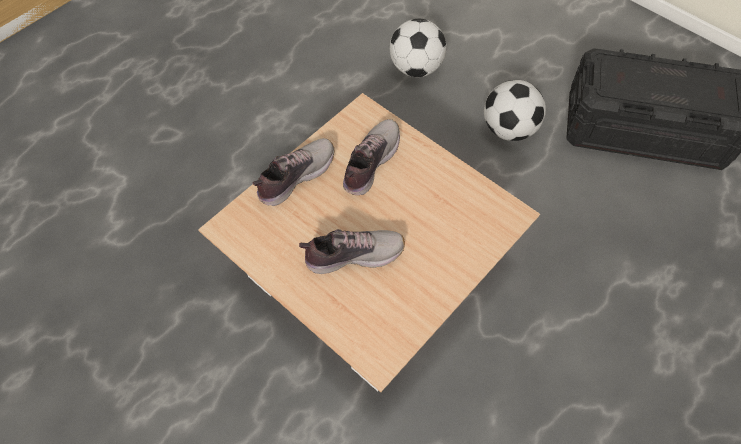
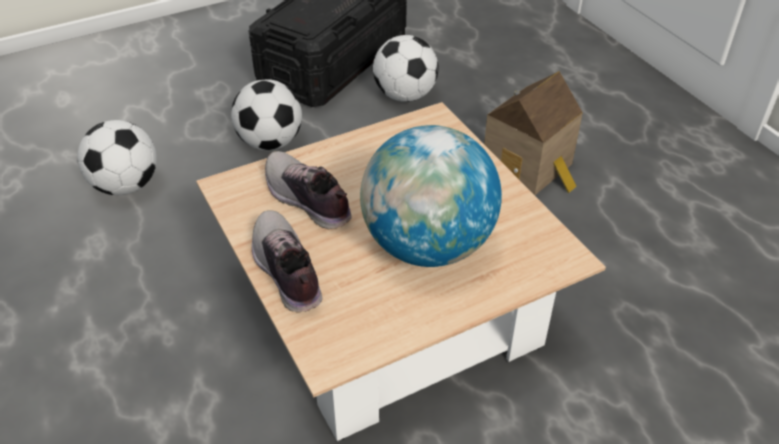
camera: 70 degrees left, 15 degrees down
shoe [299,229,405,274] -> globe [360,125,502,267]
none -> football [373,35,439,102]
none -> toy house [484,71,583,195]

